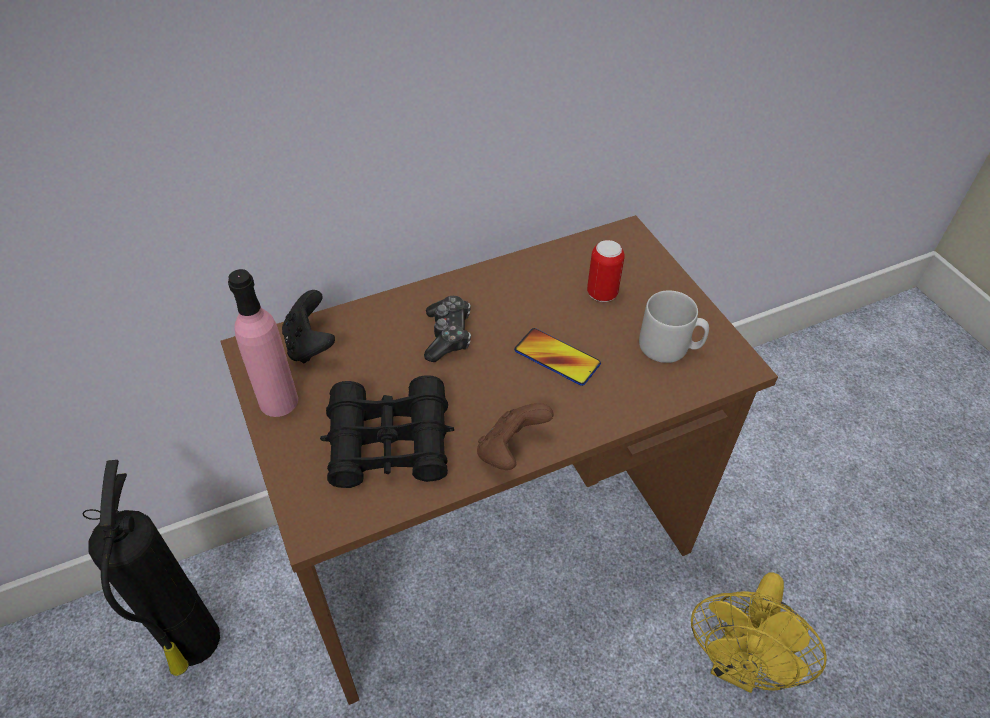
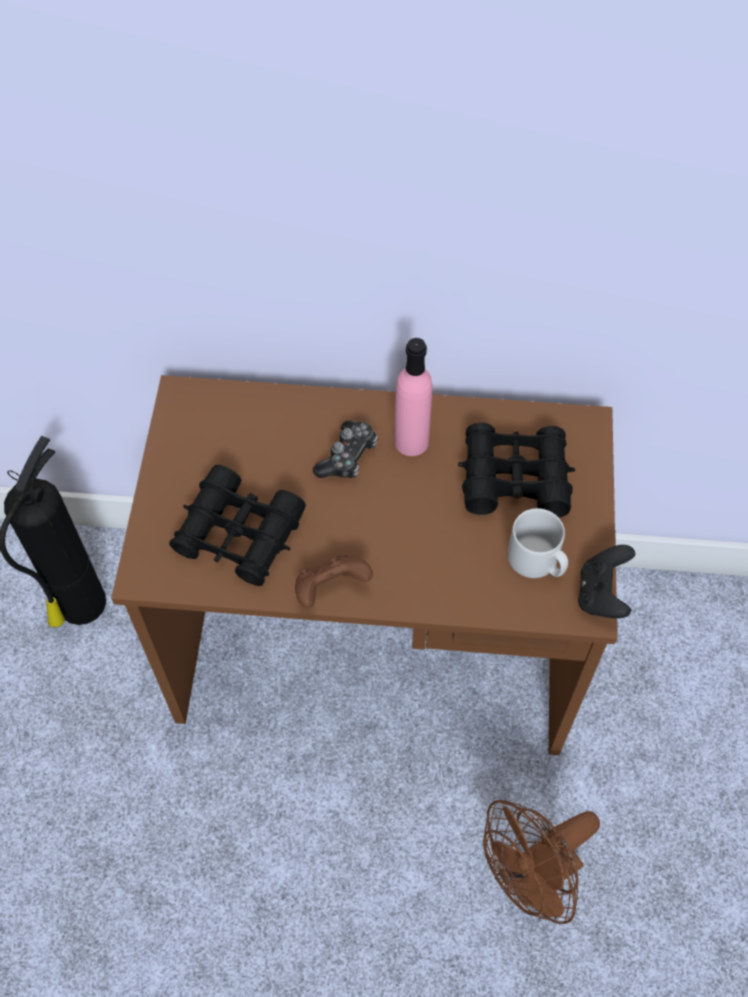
camera: 30 degrees right, 10 degrees up
pink bottle [228,269,298,417] -> pink bottle moved to [394,338,432,456]
black game controller [282,290,335,363] -> black game controller moved to [578,545,635,618]
phone [514,328,601,386] -> none
can [587,240,625,302] -> black binoculars [458,423,575,518]
yellow fan [691,572,827,693] -> brown fan [483,800,600,924]

